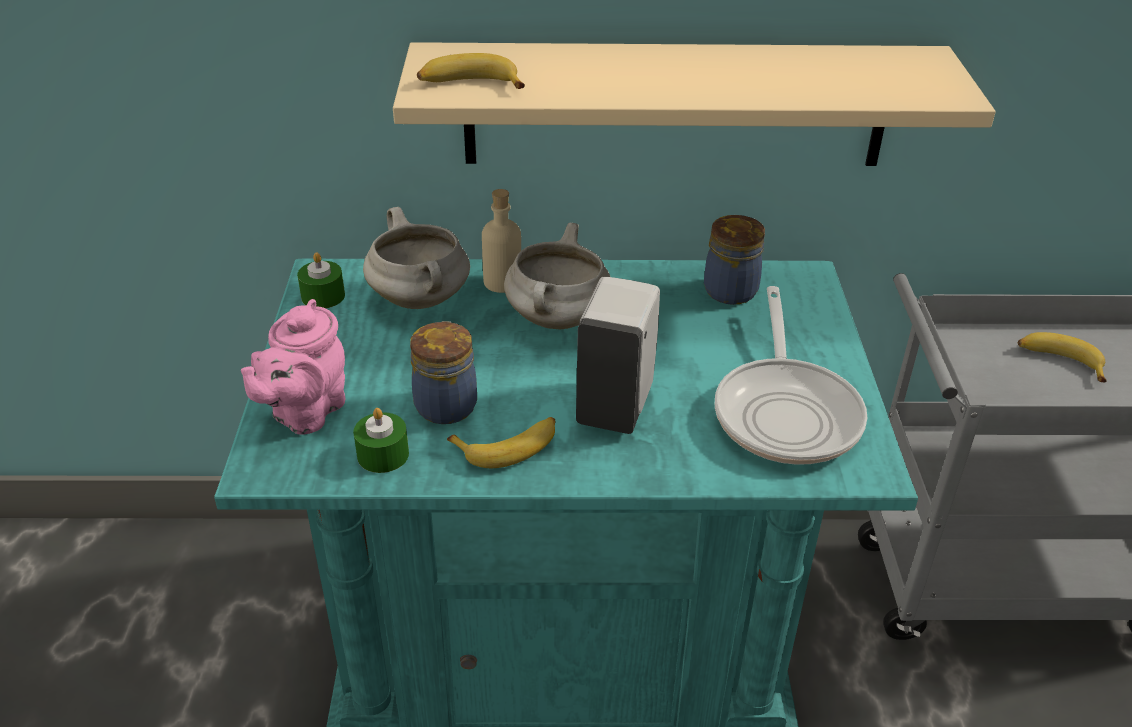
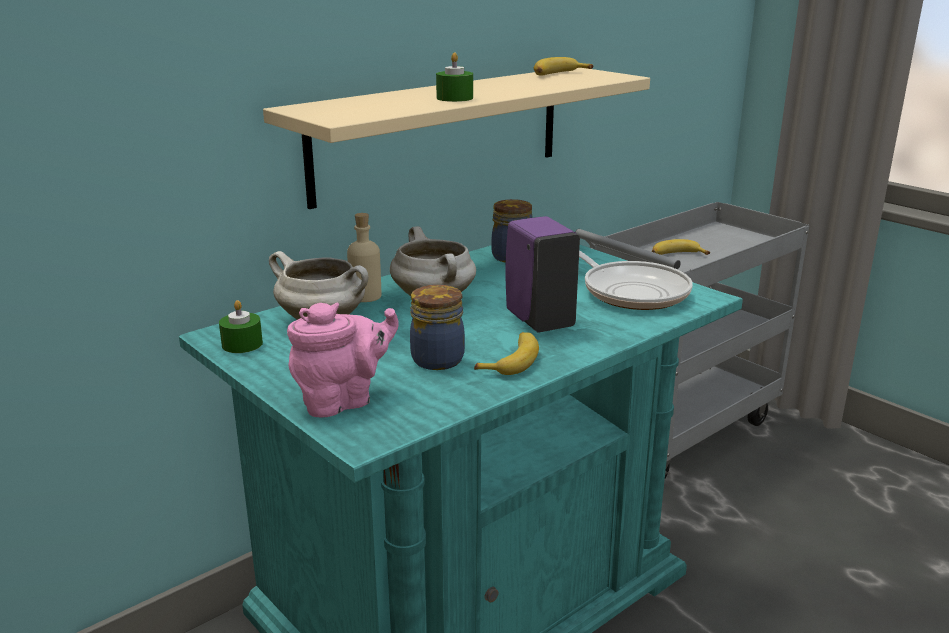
camera: 40 degrees left, 15 degrees down
pink teapot [241,299,345,435] -> pink teapot turned 105 degrees counterclockwise [287,303,398,417]
green candle [353,408,409,473] -> green candle moved to [436,52,473,102]
banana [417,53,525,89] -> banana moved to [534,57,593,75]
white soap dispenser [576,277,660,434] -> purple soap dispenser [505,216,580,332]

